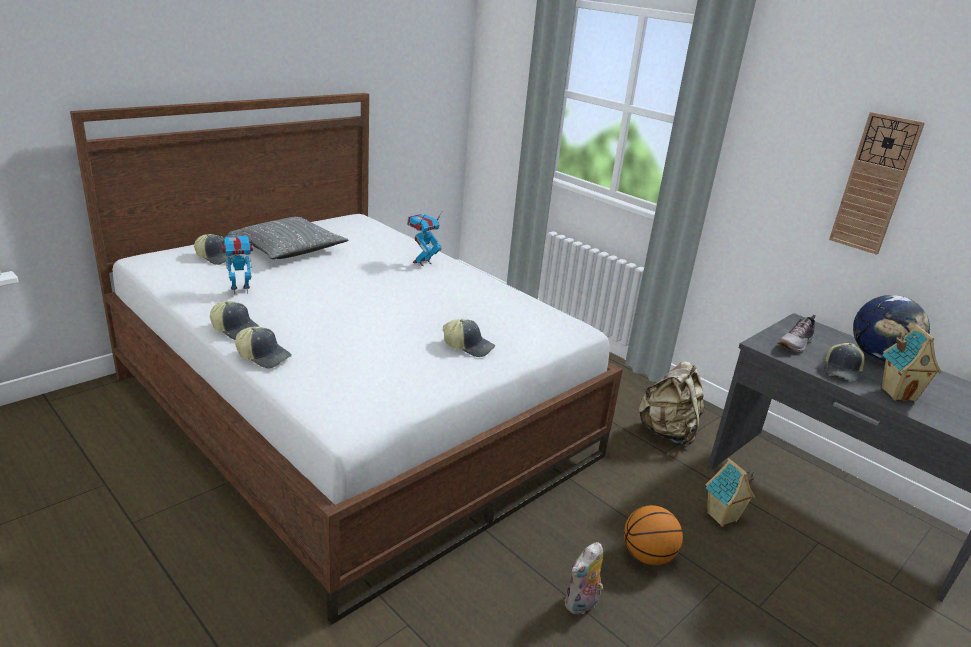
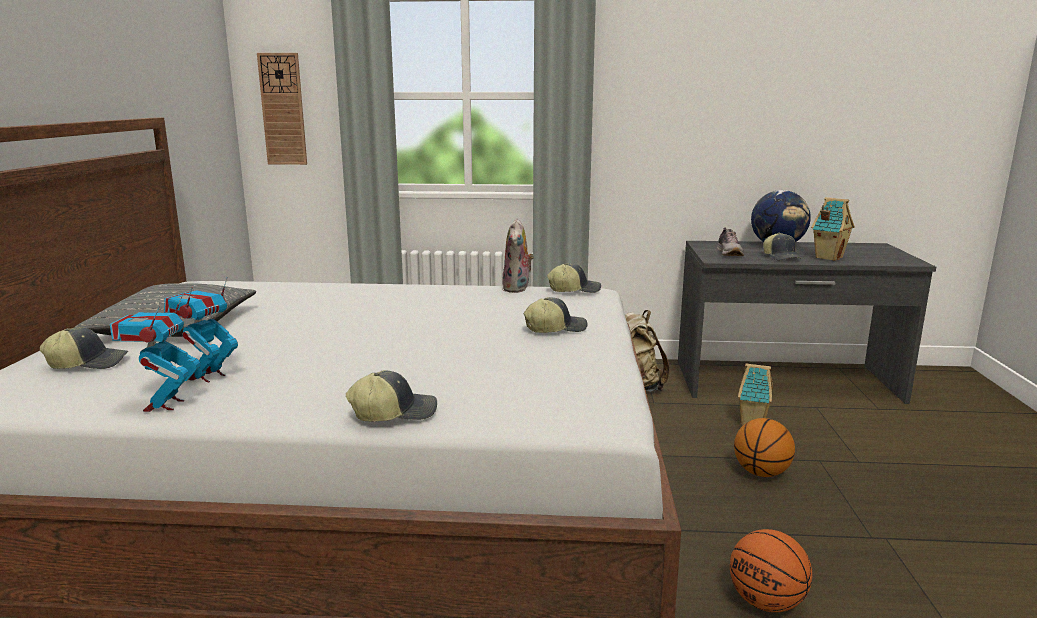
camera: 40 degrees left, 10 degrees down
cap [210,301,260,340] -> cap moved to [547,263,601,293]
toy robot [407,212,442,267] -> toy robot moved to [110,293,201,412]
plush toy [564,542,603,615] -> plush toy moved to [502,219,534,293]
wall clock [829,112,925,255] -> wall clock moved to [257,53,307,165]
none -> basketball [730,529,812,612]

